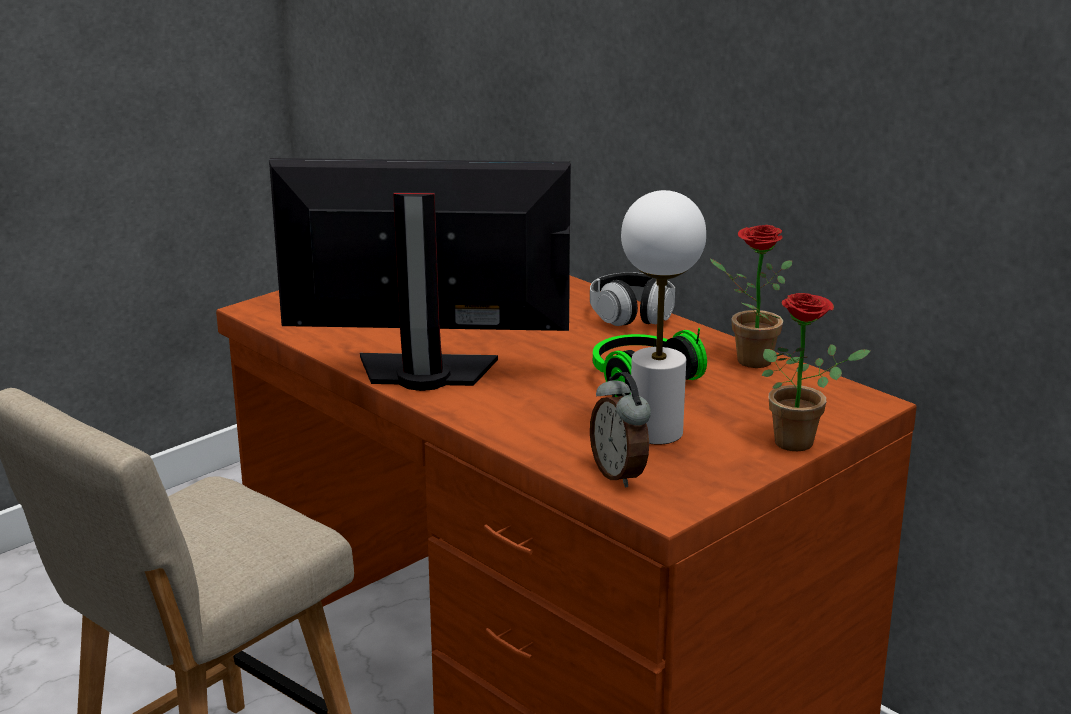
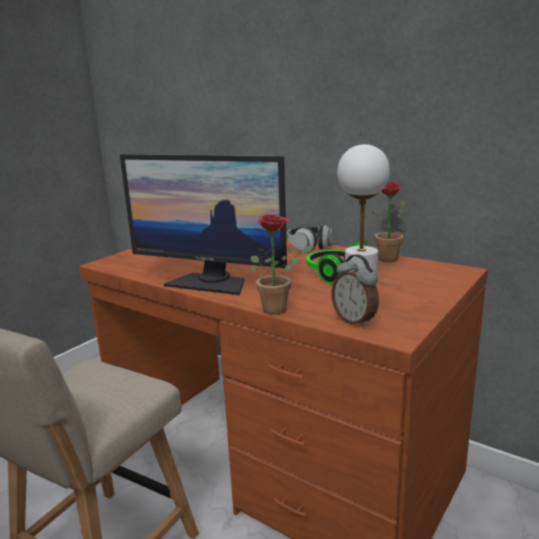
camera: 10 degrees left, 5 degrees down
monitor [269,158,571,391] -> monitor turned 150 degrees counterclockwise [120,154,287,295]
potted plant [762,293,870,451] -> potted plant moved to [251,215,314,315]

